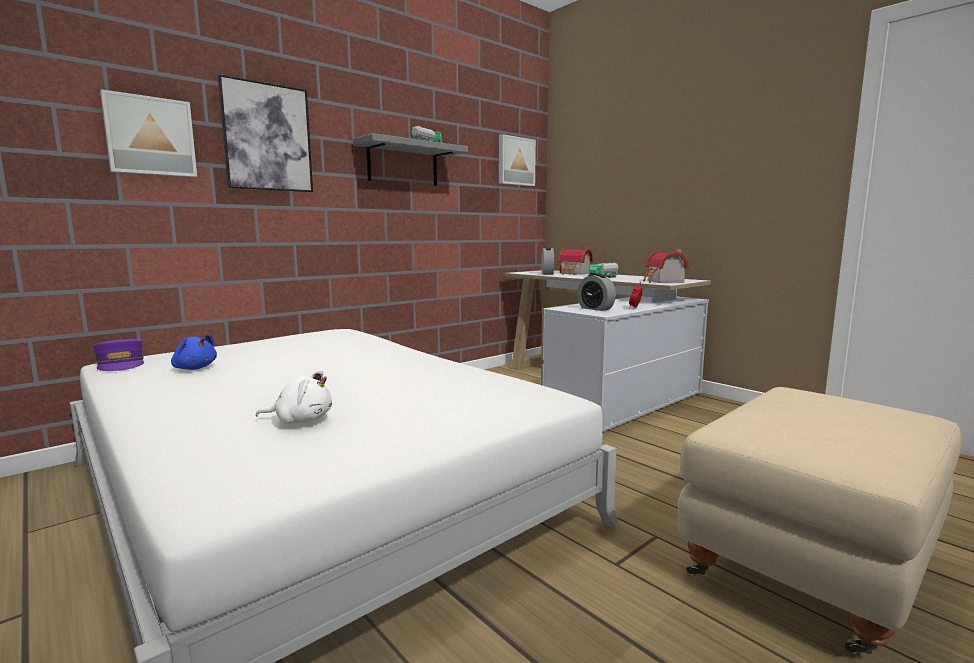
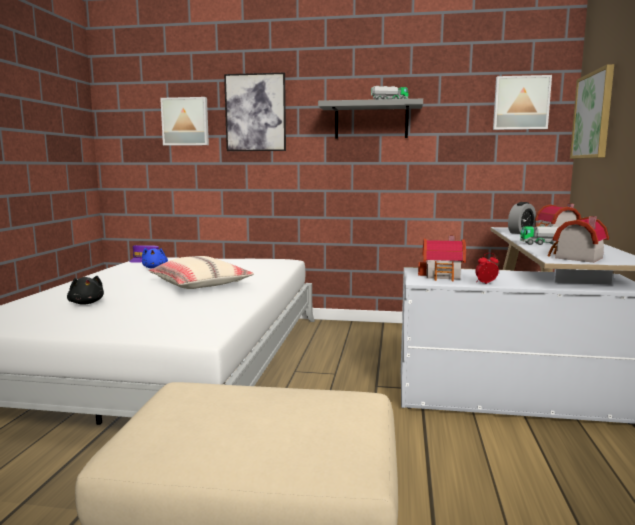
camera: 50 degrees right, 0 degrees up
white plush toy [256,370,332,424] -> black plush toy [67,276,104,305]
alarm clock [577,273,616,311] -> toy house [418,235,466,281]
none -> beige pillow [149,256,254,289]
none -> picture [570,64,614,159]

